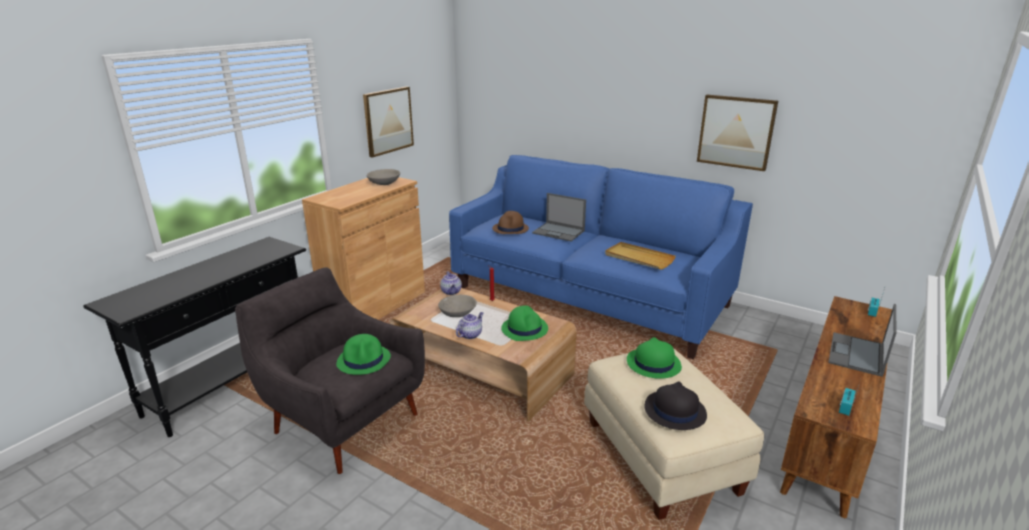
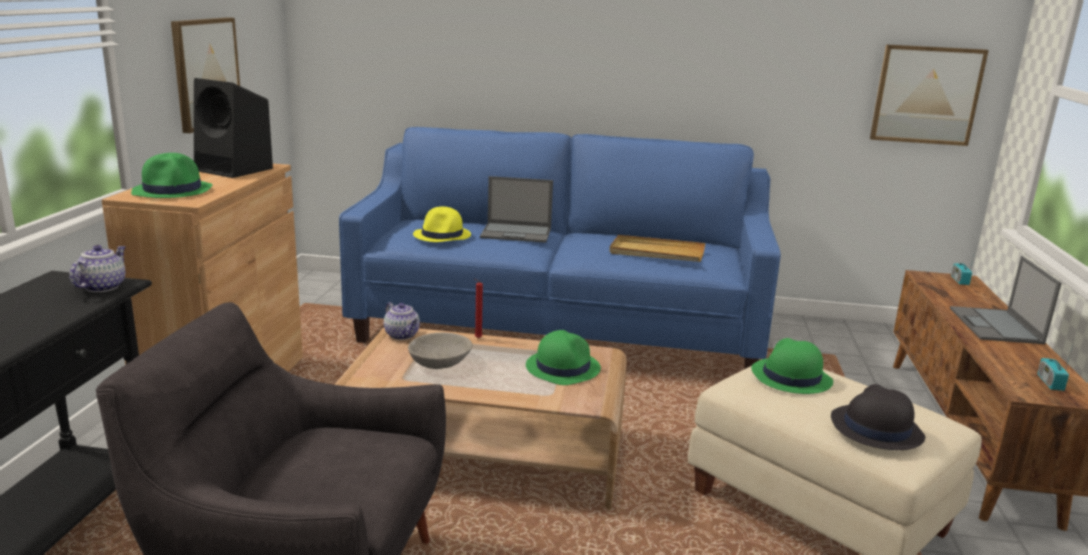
camera: 25 degrees left, 5 degrees down
green hat [336,334,391,375] -> green hat moved to [131,153,212,198]
grey bowl [367,169,400,185] -> black speaker [194,78,273,178]
teapot [456,312,483,339] -> teapot moved to [70,245,126,292]
brown hat [492,211,529,234] -> yellow hat [413,207,471,242]
picture [697,95,778,171] -> picture moved to [870,44,989,146]

